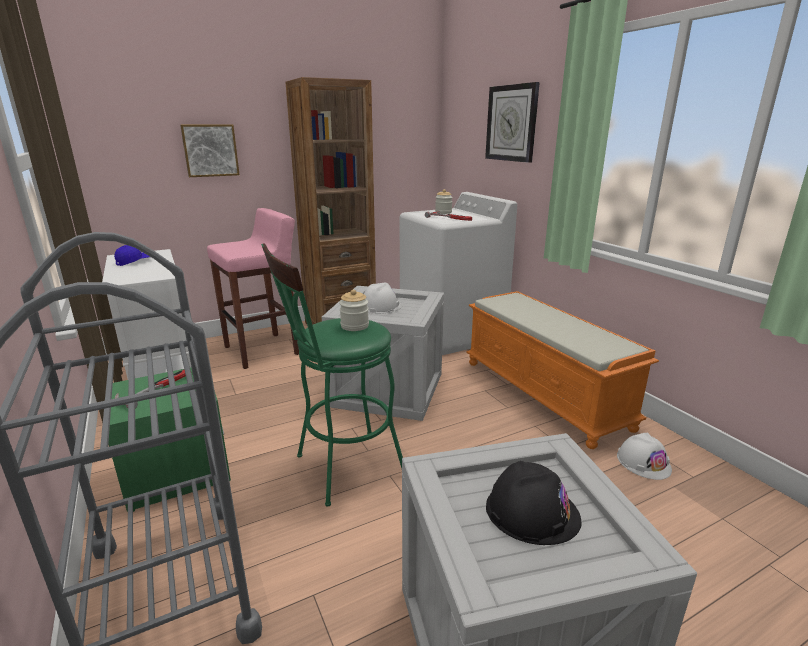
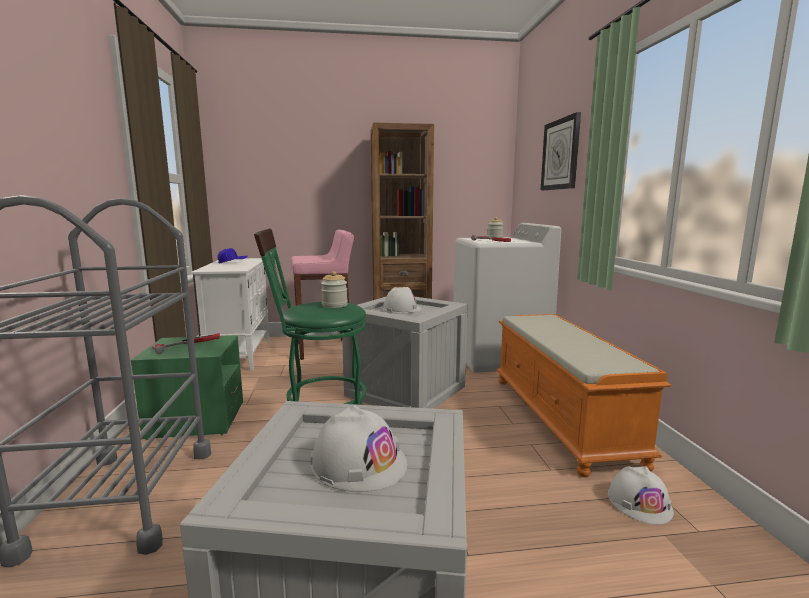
camera: 20 degrees right, 10 degrees down
picture [180,125,240,177] -> none
black hard hat [486,461,582,545] -> white hard hat [310,405,407,492]

